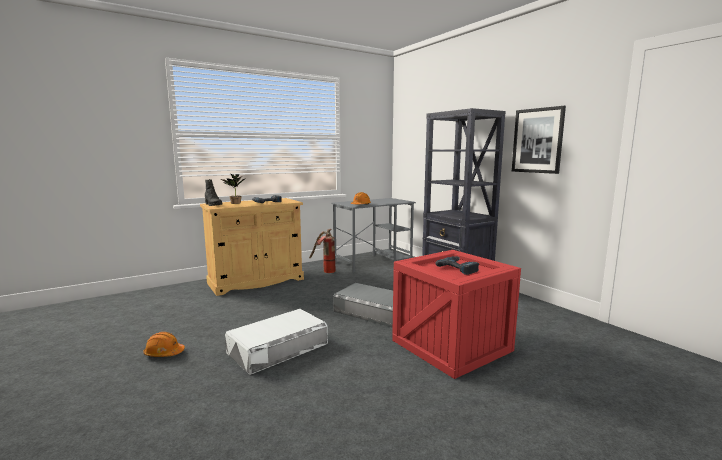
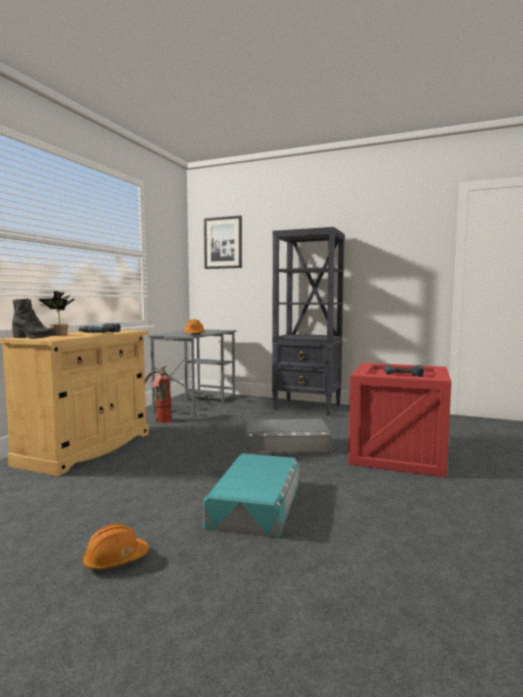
camera: 35 degrees left, 5 degrees down
white storage box [225,309,328,375] -> turquoise storage box [203,453,299,539]
picture [512,106,566,174] -> picture moved to [204,215,242,269]

